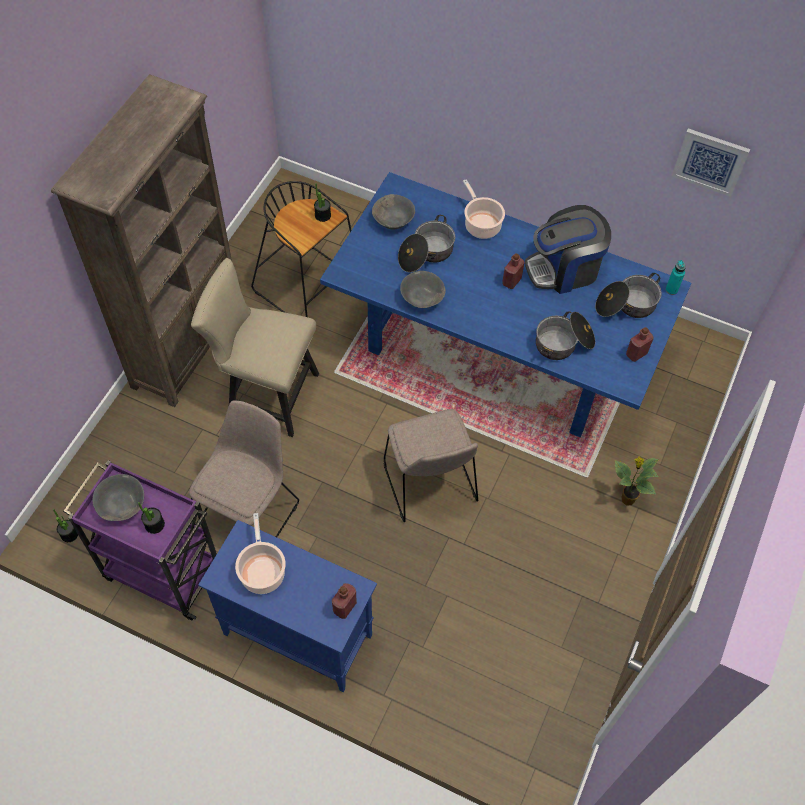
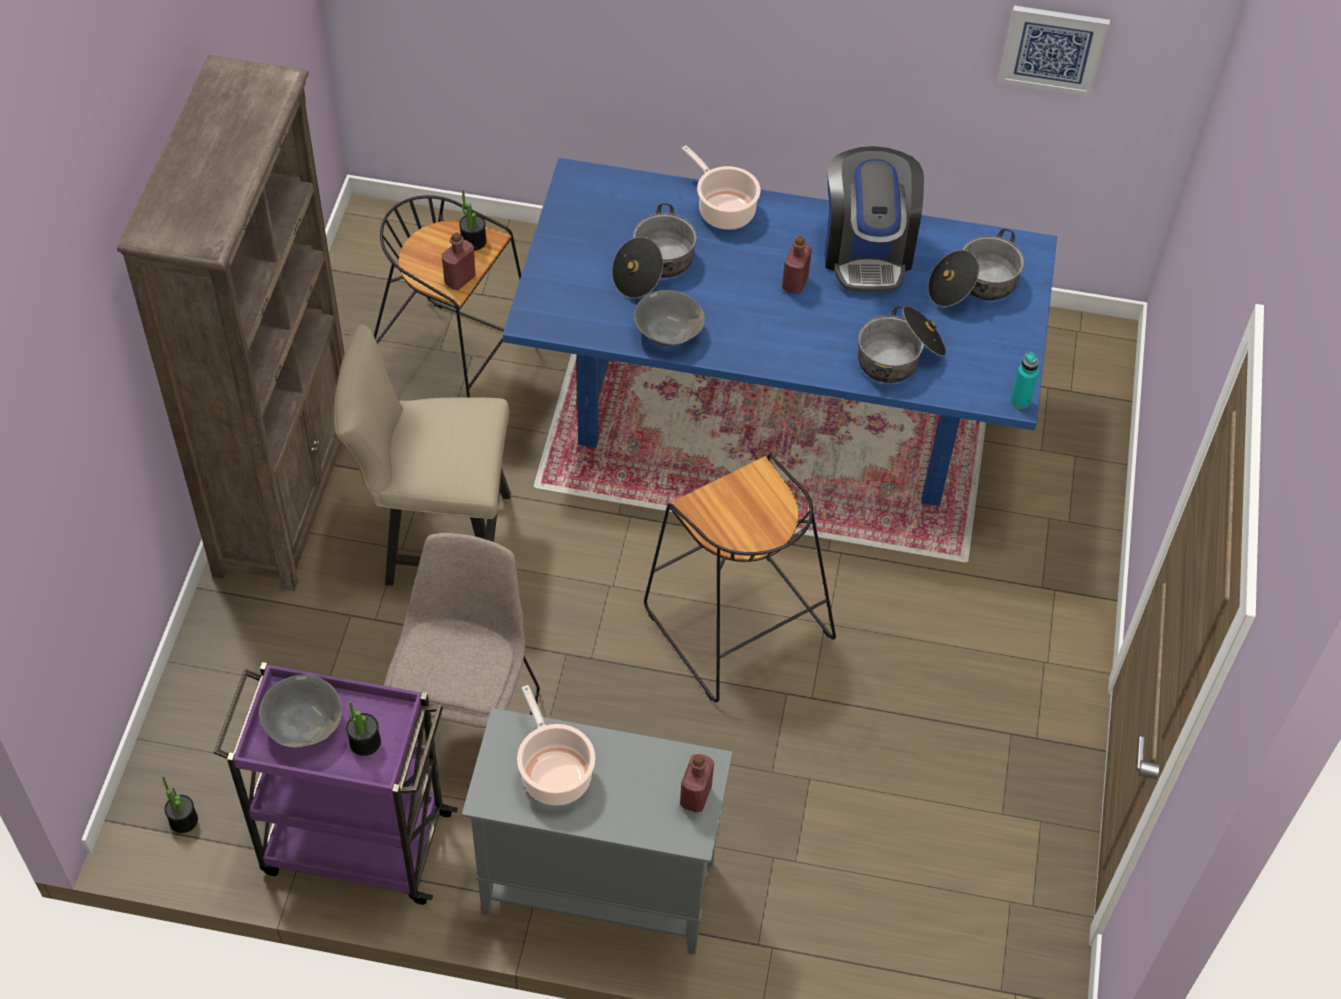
camera: 15 degrees left, 5 degrees down
blue cabinet [198,520,377,692] -> grey cabinet [462,708,733,955]
grey bowl [372,194,415,230] -> none
beige chair [384,409,478,522] -> black stool [644,454,836,702]
coffee machine [525,205,611,294] -> coffee machine turned 60 degrees counterclockwise [825,146,924,293]
potted plant [615,457,659,505] -> none
red bottle [626,327,654,362] -> red bottle moved to [441,232,476,290]
turquoise bottle [666,260,686,295] -> turquoise bottle moved to [1011,352,1039,409]

